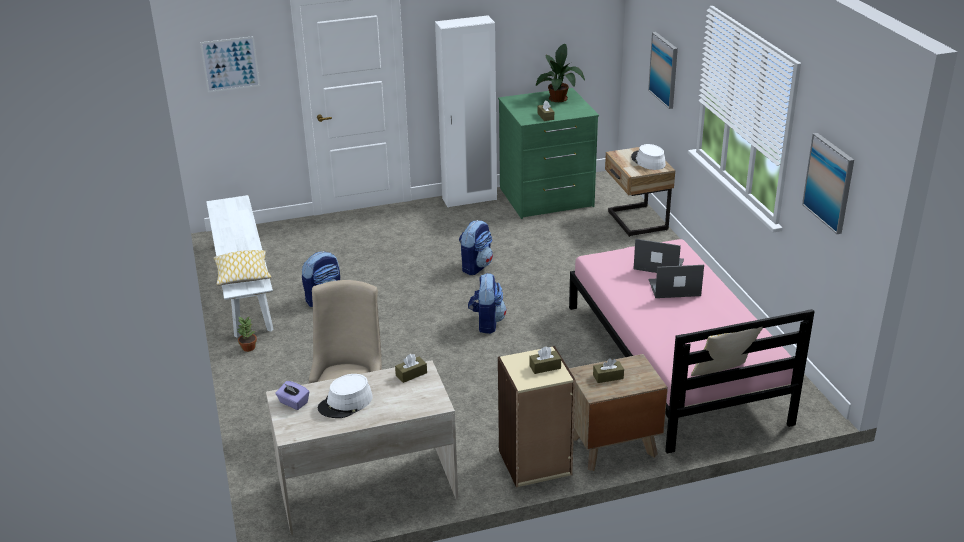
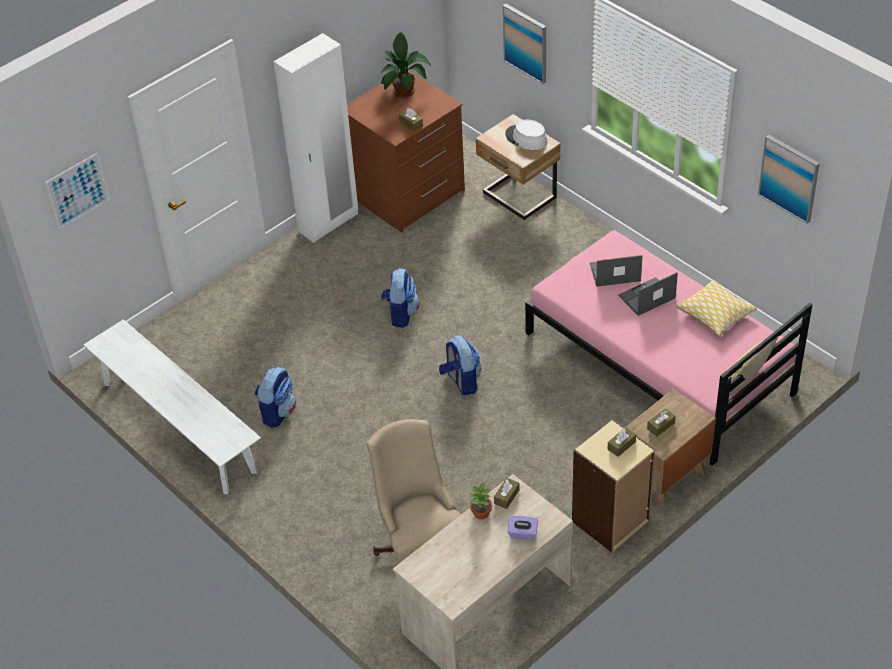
camera: 25 degrees left, 15 degrees up
pillow [213,250,272,286] -> pillow moved to [676,280,757,337]
potted plant [238,316,257,352] -> potted plant moved to [470,482,492,519]
purple tissue box [275,381,309,410] -> purple tissue box moved to [508,516,538,540]
white hat [318,374,373,418] -> none
green dresser [498,88,599,219] -> brown dresser [347,69,465,233]

